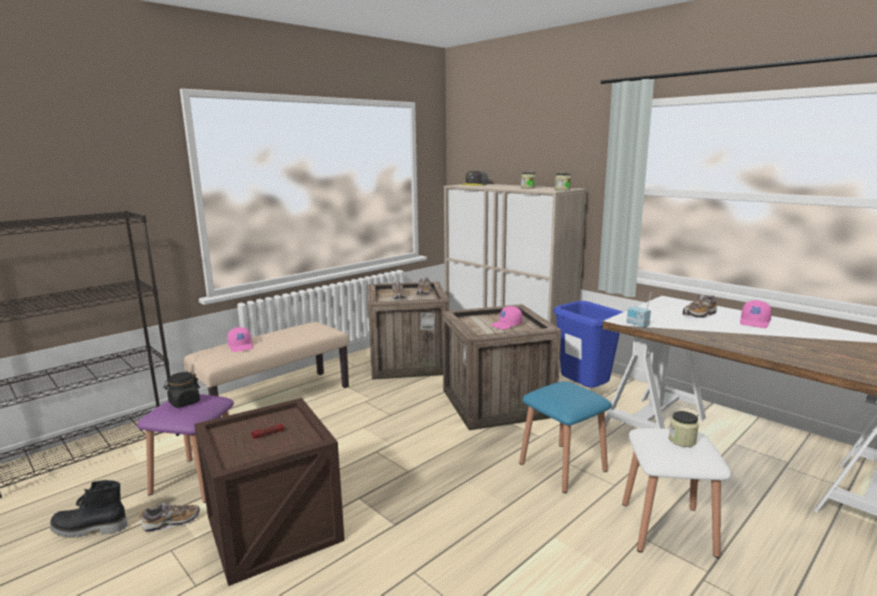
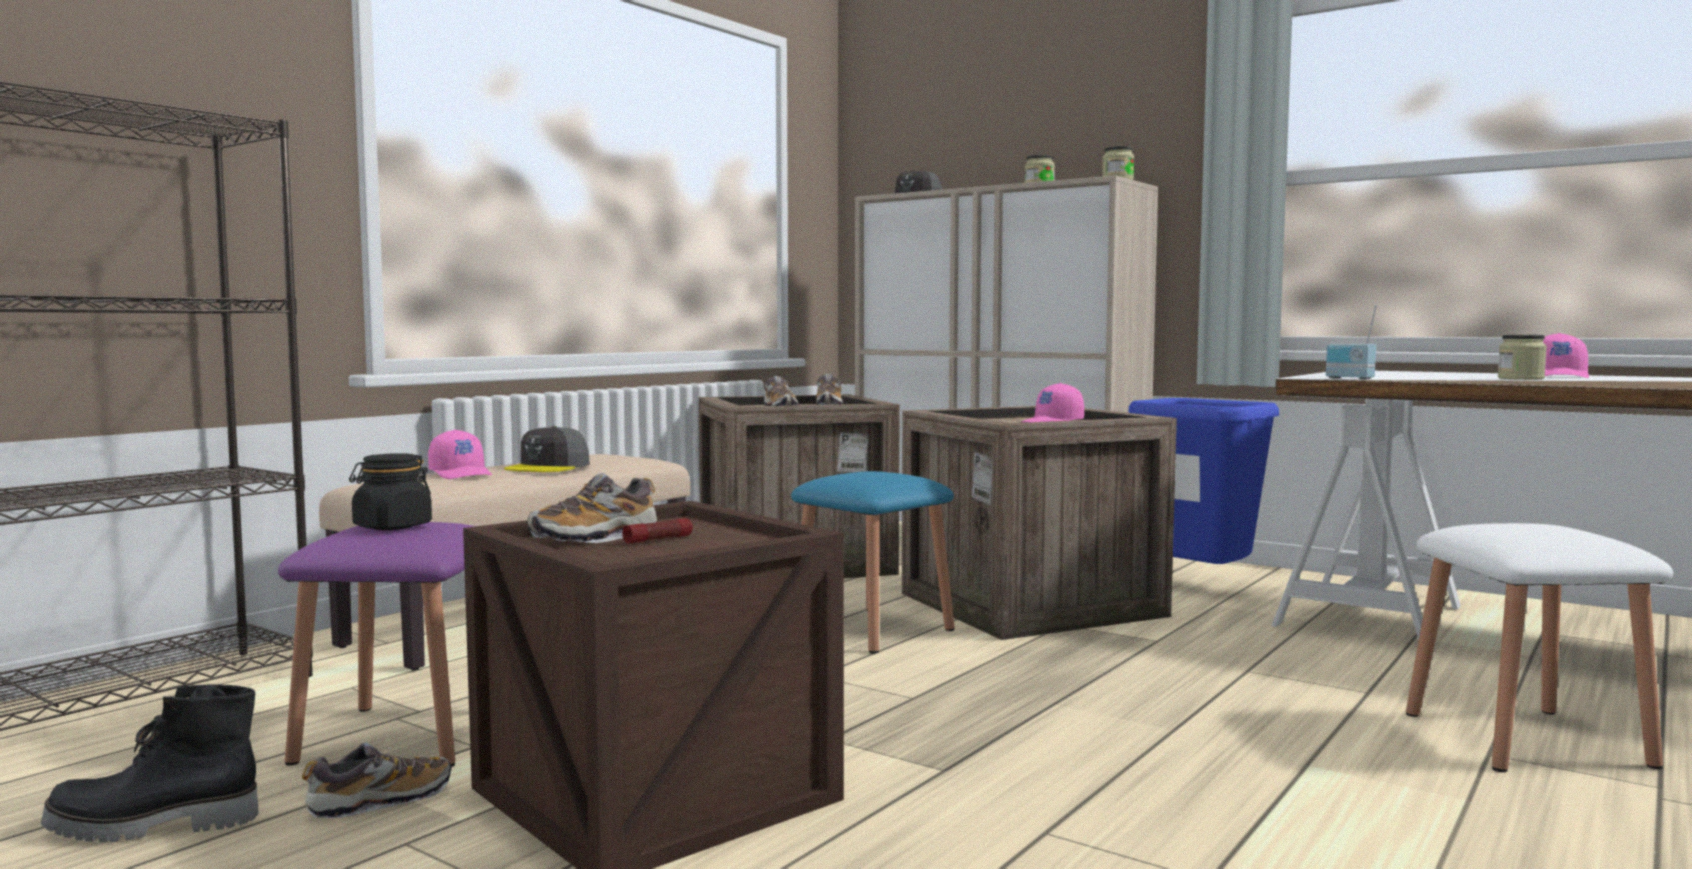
camera: 10 degrees left, 10 degrees down
blue stool [519,381,612,493] -> blue stool moved to [791,471,955,653]
jar [669,411,699,447] -> jar moved to [1498,335,1547,380]
shoe [682,295,717,318] -> shoe moved to [528,473,657,543]
none -> grey cap [504,426,590,472]

